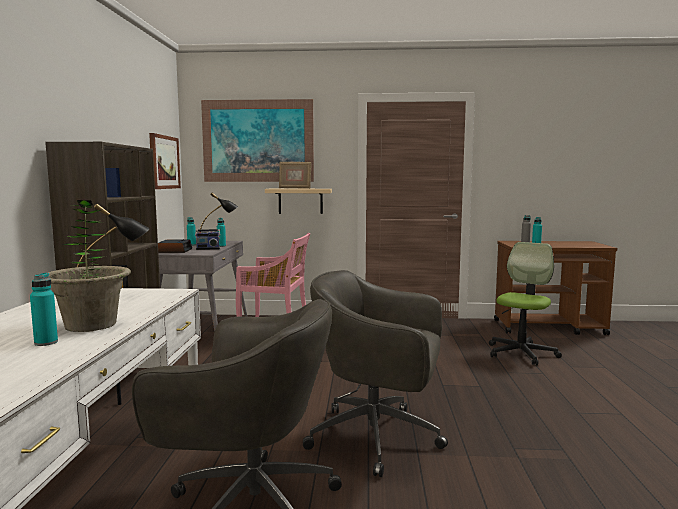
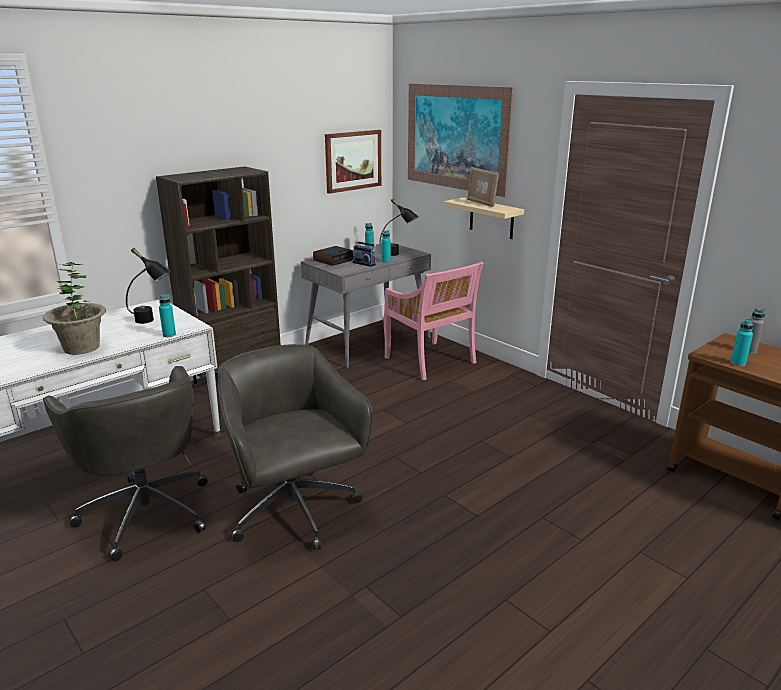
camera: 45 degrees right, 15 degrees up
turquoise bottle [30,273,58,346] -> turquoise bottle moved to [159,294,176,337]
office chair [489,242,562,366] -> none

